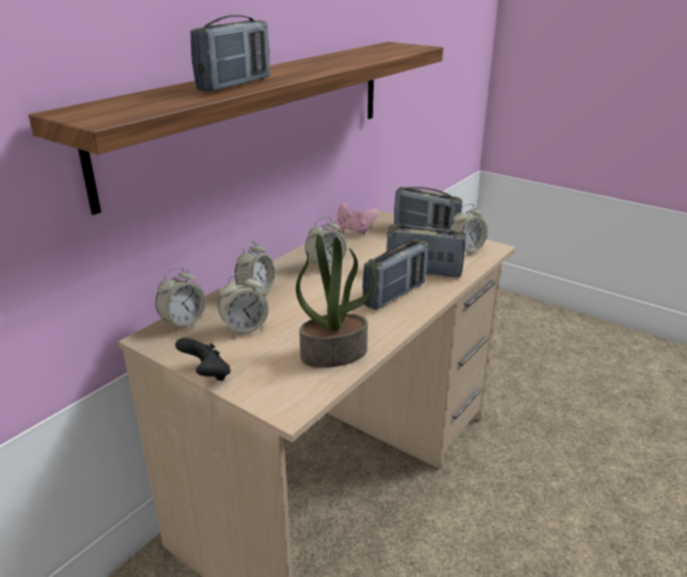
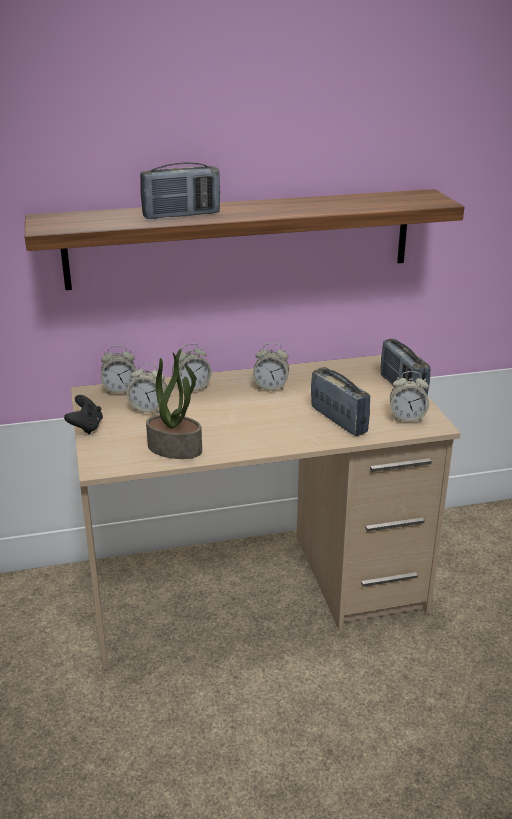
camera: 40 degrees right, 0 degrees up
pink game controller [337,203,378,235] -> none
radio [362,239,428,310] -> none

